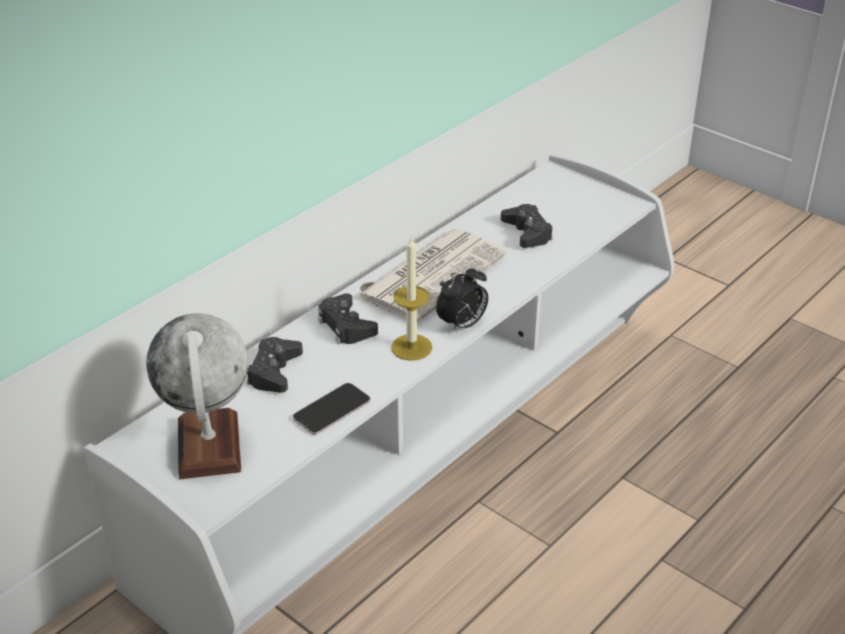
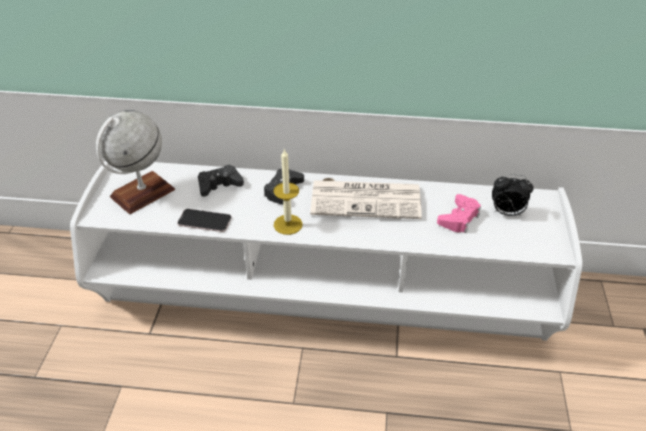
camera: 55 degrees right, 5 degrees up
alarm clock [436,265,488,333] -> alarm clock moved to [492,174,534,216]
black game controller [501,204,553,248] -> pink game controller [437,194,481,233]

